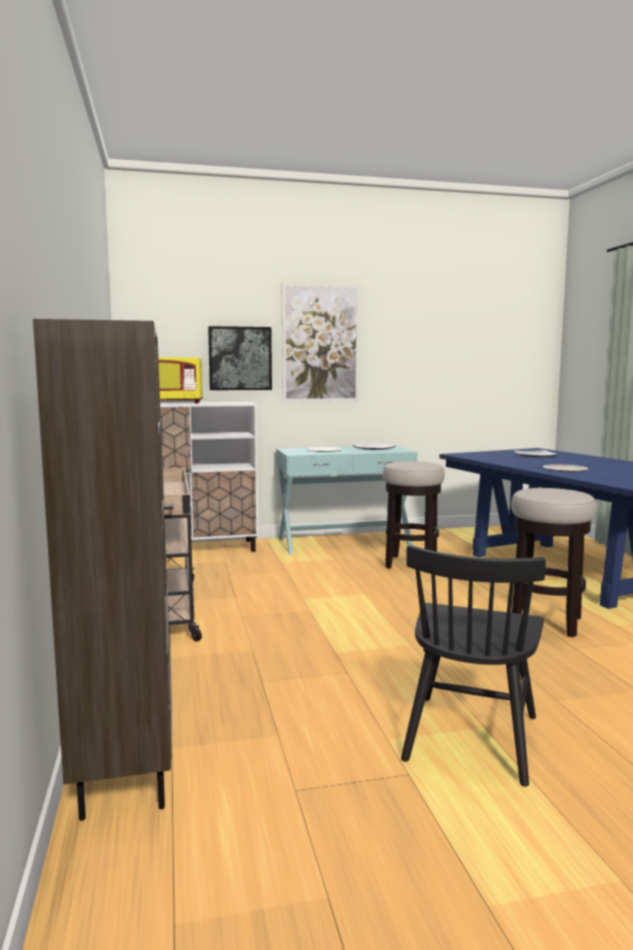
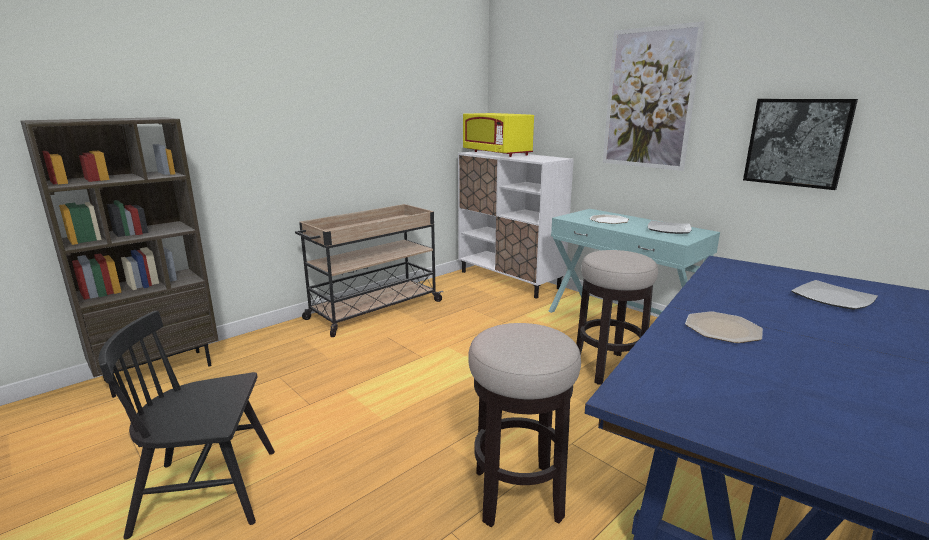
camera: 60 degrees right, 10 degrees up
picture [208,326,272,390] -> picture moved to [743,99,858,190]

